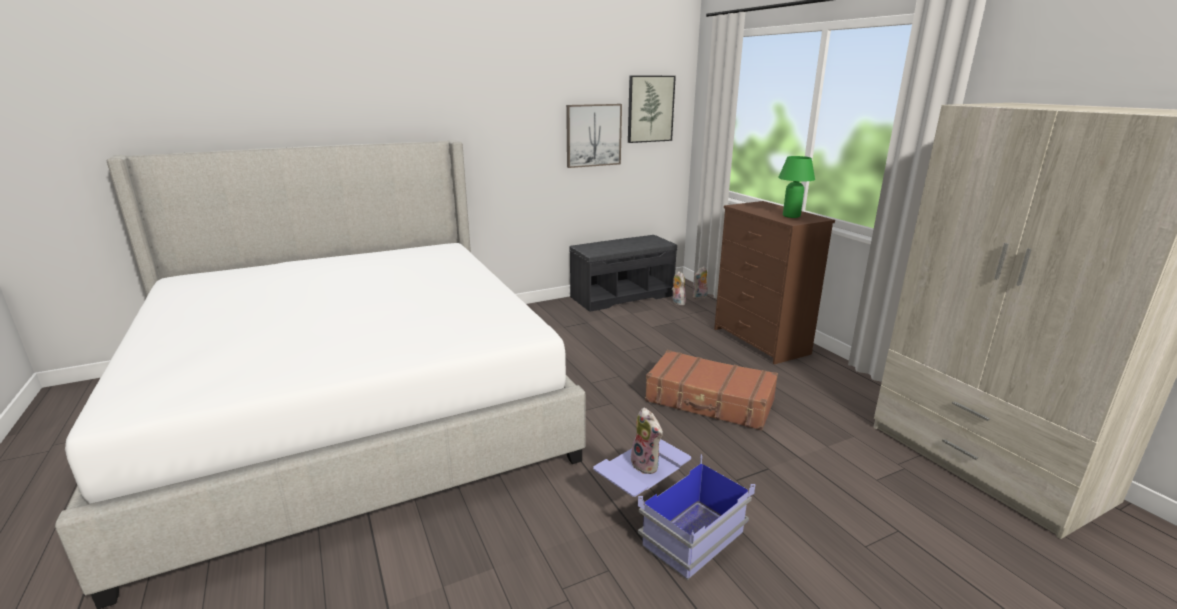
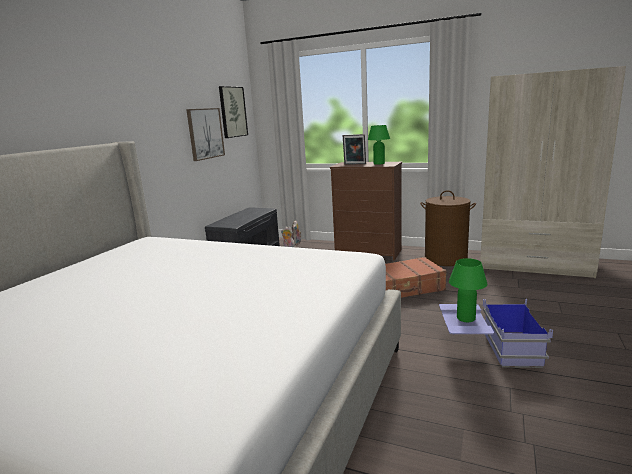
camera: 40 degrees left, 5 degrees down
plush toy [631,408,663,474] -> green table lamp [449,258,488,322]
none -> picture frame [343,134,366,165]
none -> brown laundry basket [420,190,476,266]

